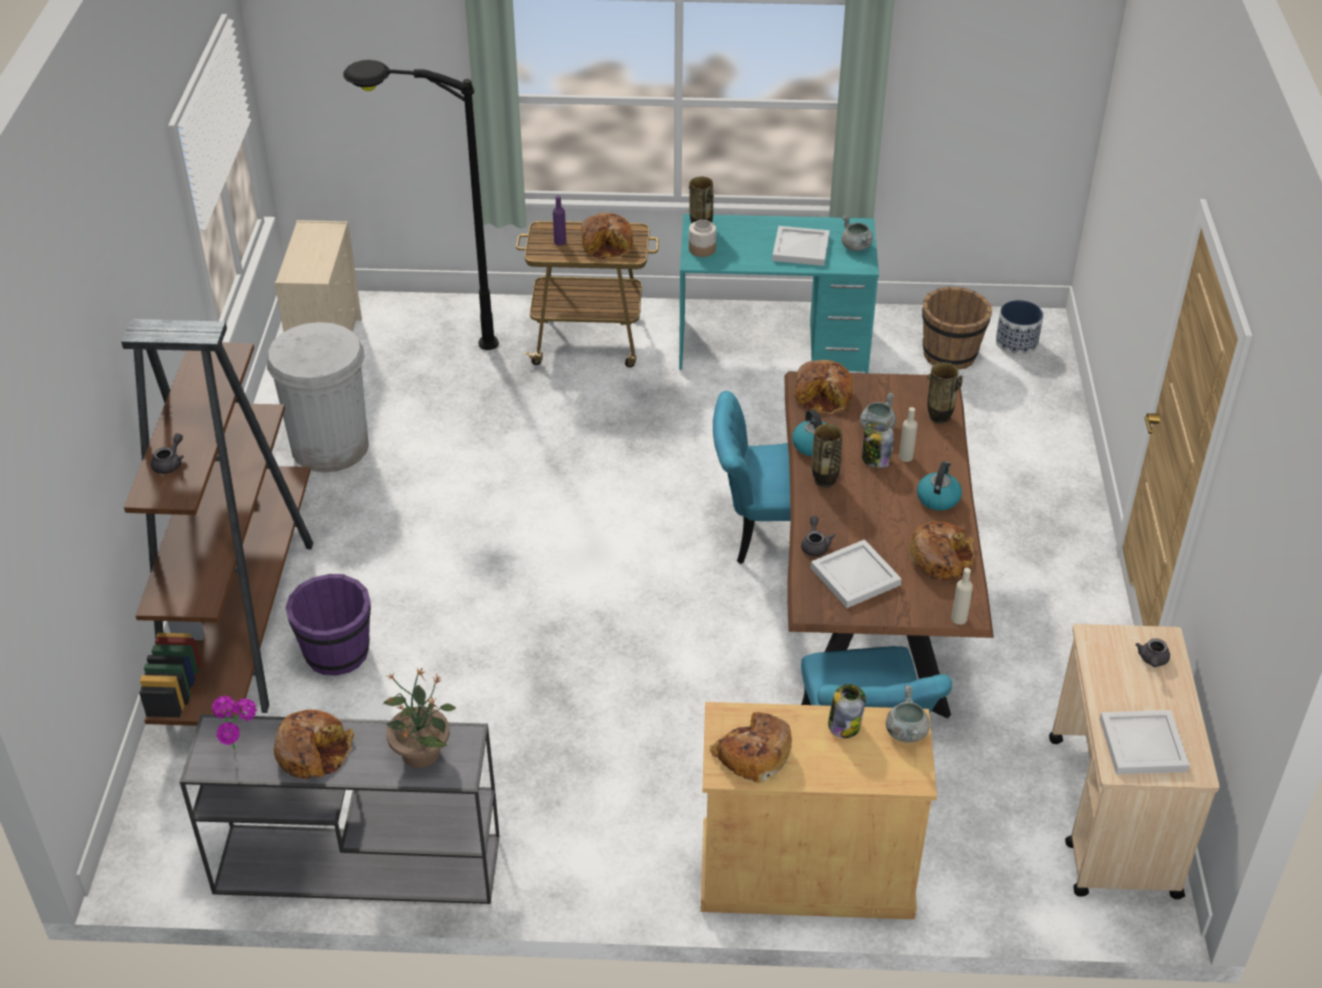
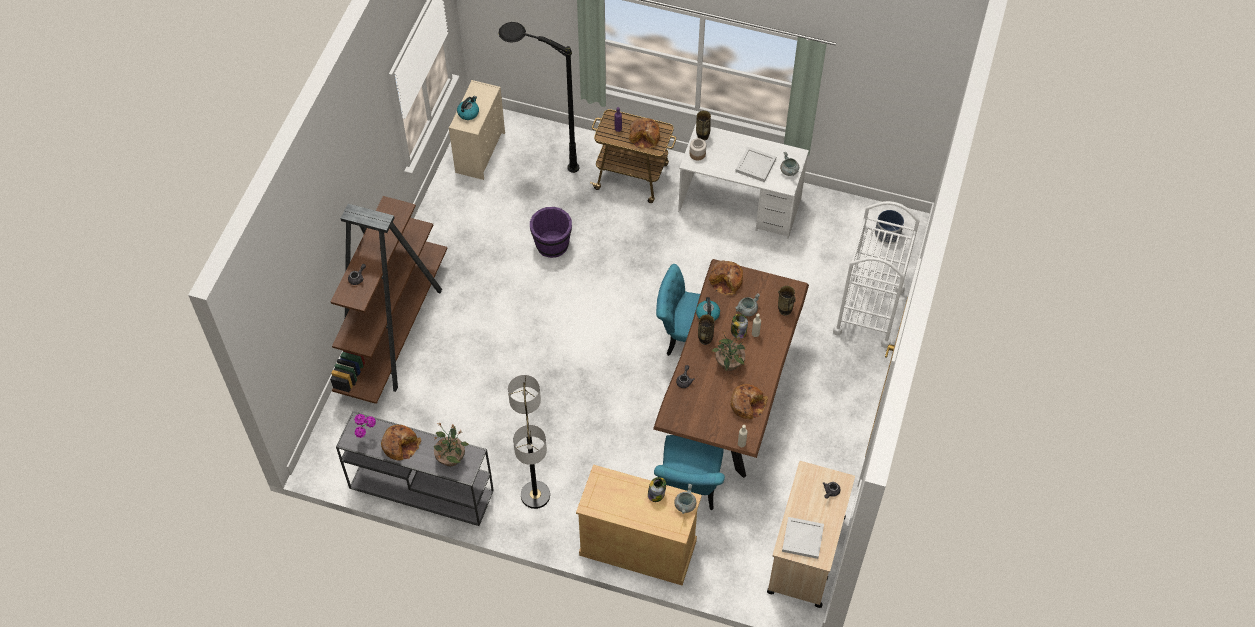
camera: 15 degrees right, 15 degrees up
white trash can [267,322,369,473] -> none
purple bucket [286,574,371,676] -> purple bucket moved to [530,207,572,258]
turquoise desk [679,214,879,373] -> white desk [678,125,809,239]
bread [710,712,792,783] -> none
white tray [811,539,902,608] -> none
kettle [917,462,962,511] -> kettle moved to [457,96,479,120]
brown bucket [922,286,992,370] -> none
none -> floor lamp [508,375,550,509]
none -> potted plant [711,329,745,371]
none -> white cart [833,201,920,348]

